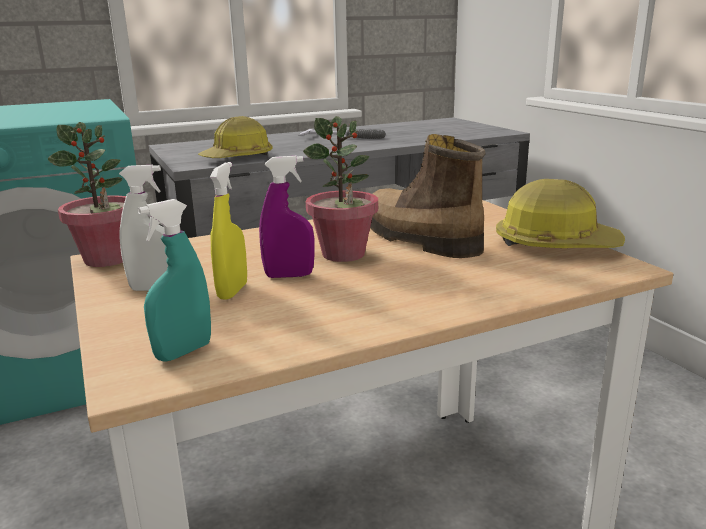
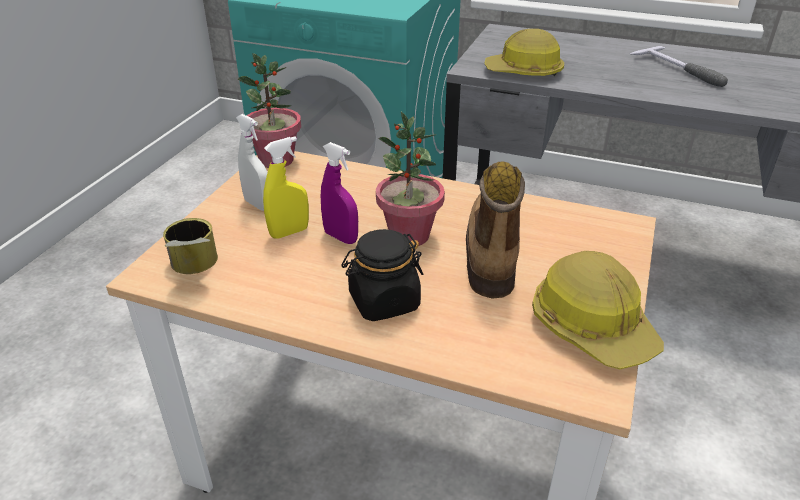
camera: 45 degrees right, 15 degrees up
turquoise spray bottle [137,199,211,362] -> can [163,218,218,274]
none -> black jar [341,229,423,321]

